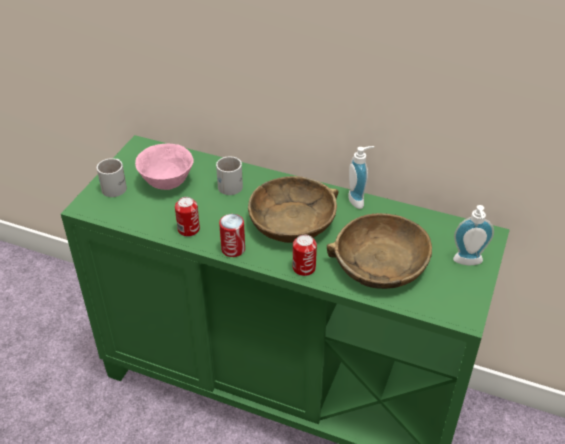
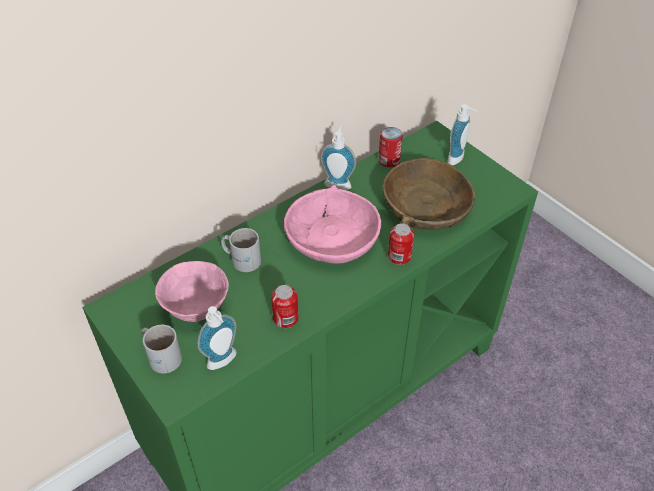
camera: 60 degrees left, 5 degrees up
can [219,214,245,257] -> can moved to [378,127,403,167]
brown bowl [248,176,338,243] -> pink bowl [284,185,381,264]
none -> soap dispenser [198,306,237,370]

